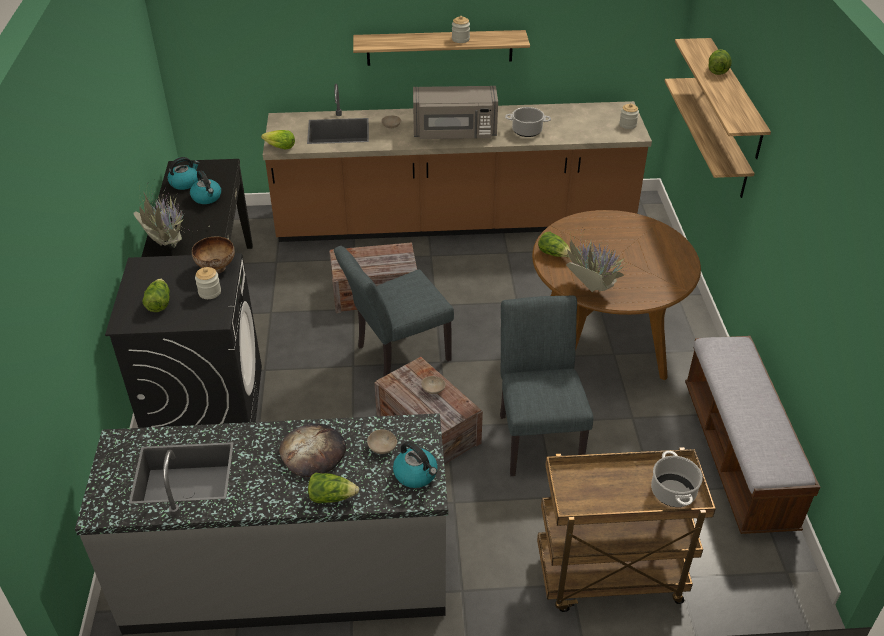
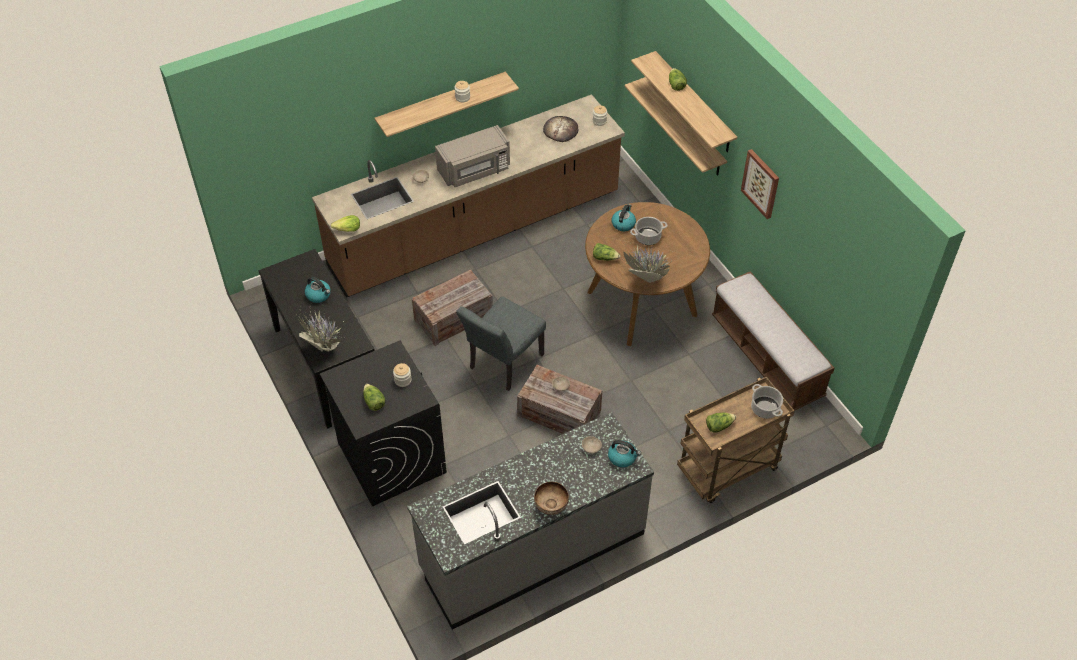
camera: 25 degrees left, 10 degrees up
kettle [167,157,199,190] -> kettle moved to [612,204,636,231]
bowl [192,237,235,273] -> bowl moved to [534,482,569,515]
bread [279,423,346,477] -> bread moved to [543,116,578,142]
lettuce [308,473,359,503] -> lettuce moved to [706,413,736,433]
grey chair [500,296,593,476] -> none
cooking pot [505,107,551,137] -> cooking pot moved to [630,217,667,245]
none -> picture [741,149,779,219]

